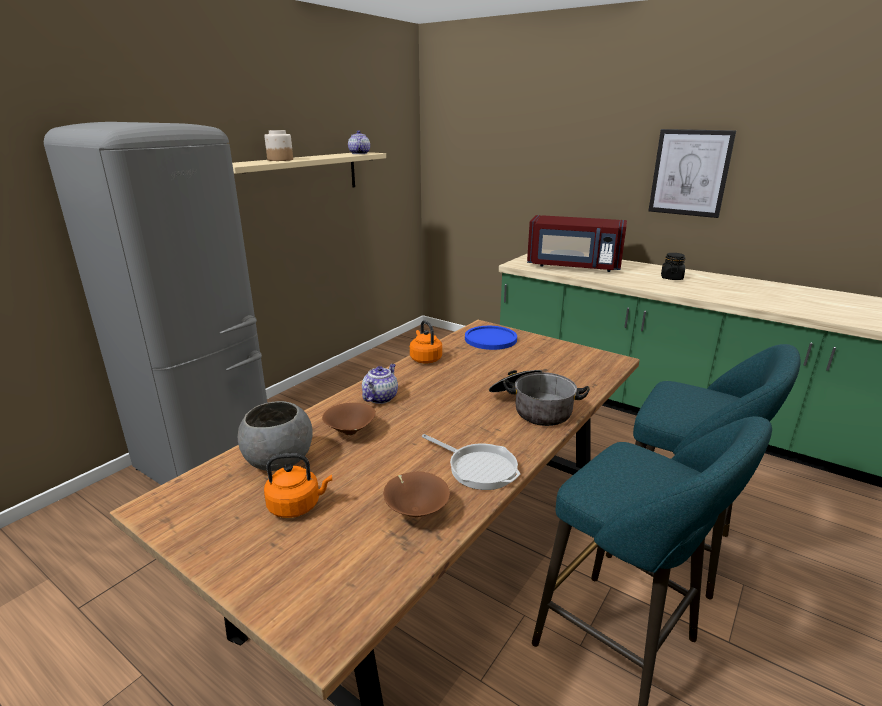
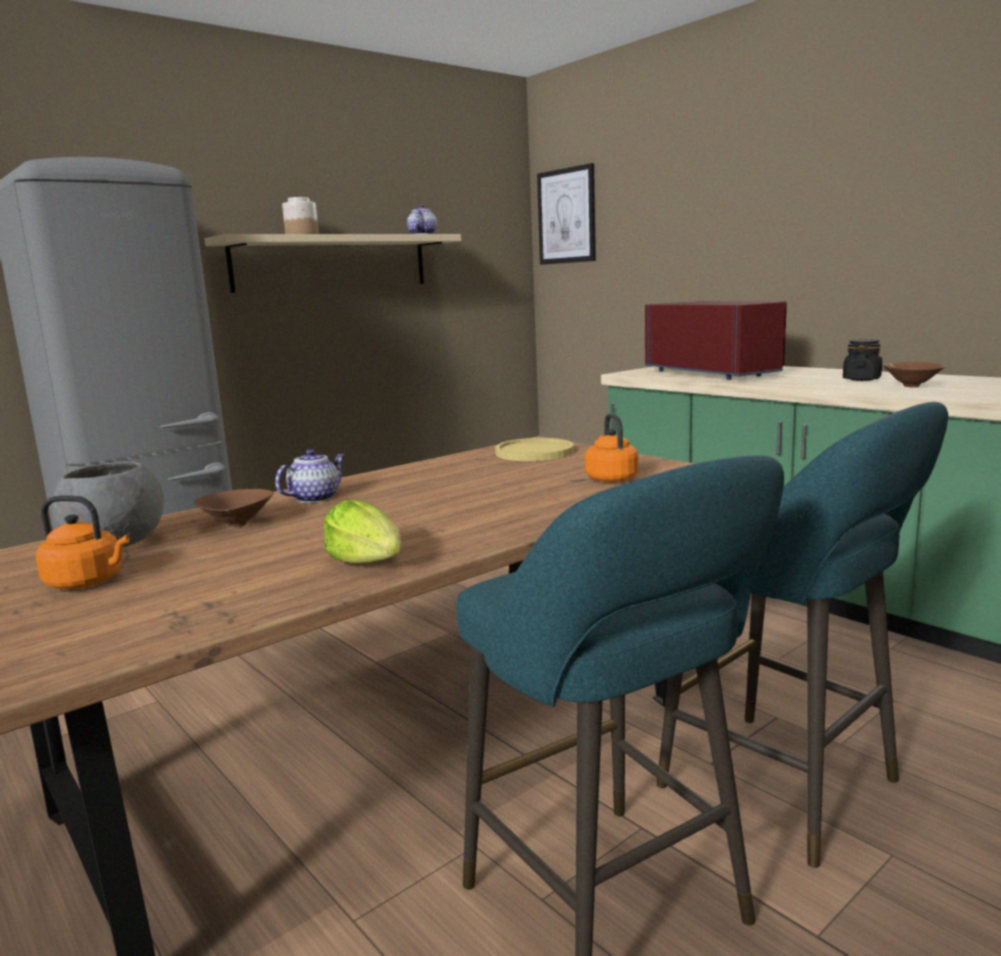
camera: 15 degrees right, 10 degrees down
brown bowl [383,471,450,517] -> brown bowl moved to [882,362,946,388]
orange kettle [410,320,442,363] -> orange kettle moved to [585,413,638,482]
frying pan [422,434,521,490] -> lettuce [324,500,401,564]
blue plate [465,326,517,350] -> yellow plate [495,438,574,461]
cooking pot [489,370,590,426] -> none
red microwave [527,215,627,272] -> red microwave turned 150 degrees counterclockwise [645,301,787,380]
picture [649,129,736,218] -> picture moved to [537,163,596,265]

